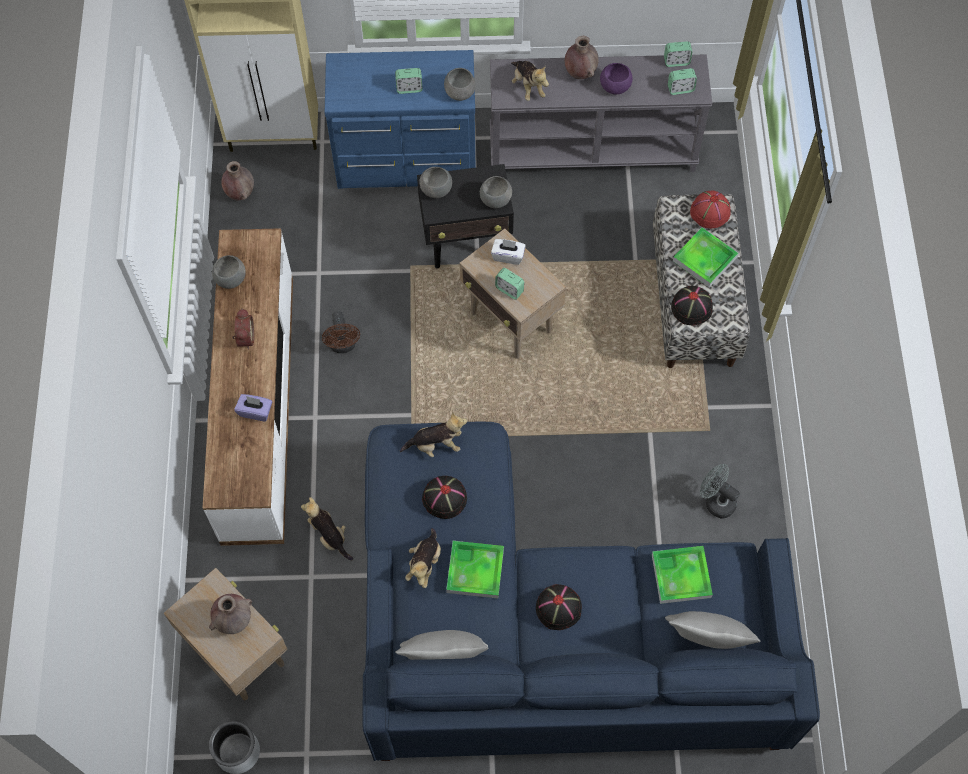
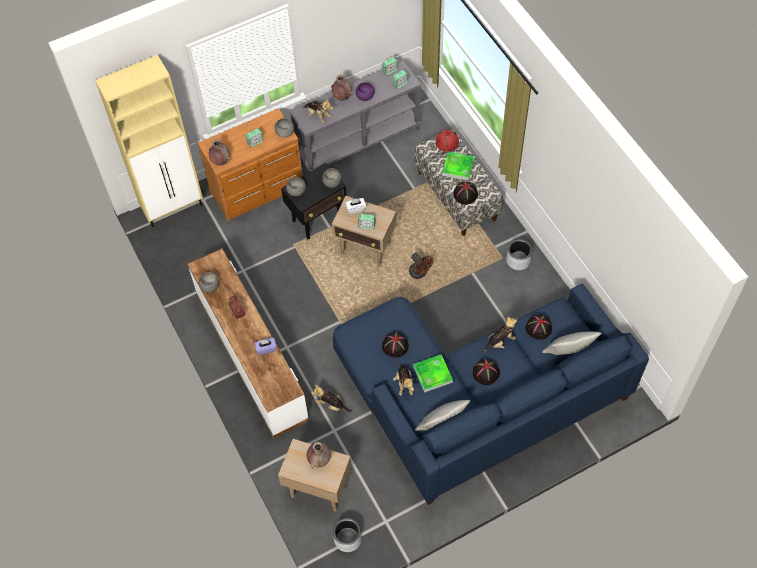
camera: 25 degrees left, 5 degrees down
brown vase [221,161,254,200] -> brown vase moved to [209,139,230,166]
brown fan [322,311,360,353] -> brown fan moved to [409,253,433,279]
blue dresser [325,50,475,189] -> brown dresser [197,108,303,221]
plush toy [400,412,467,457] -> plush toy moved to [483,317,517,354]
tray [652,546,713,604] -> black hat [526,315,552,340]
grey fan [700,464,740,518] -> none
none -> grey planter [506,239,532,270]

